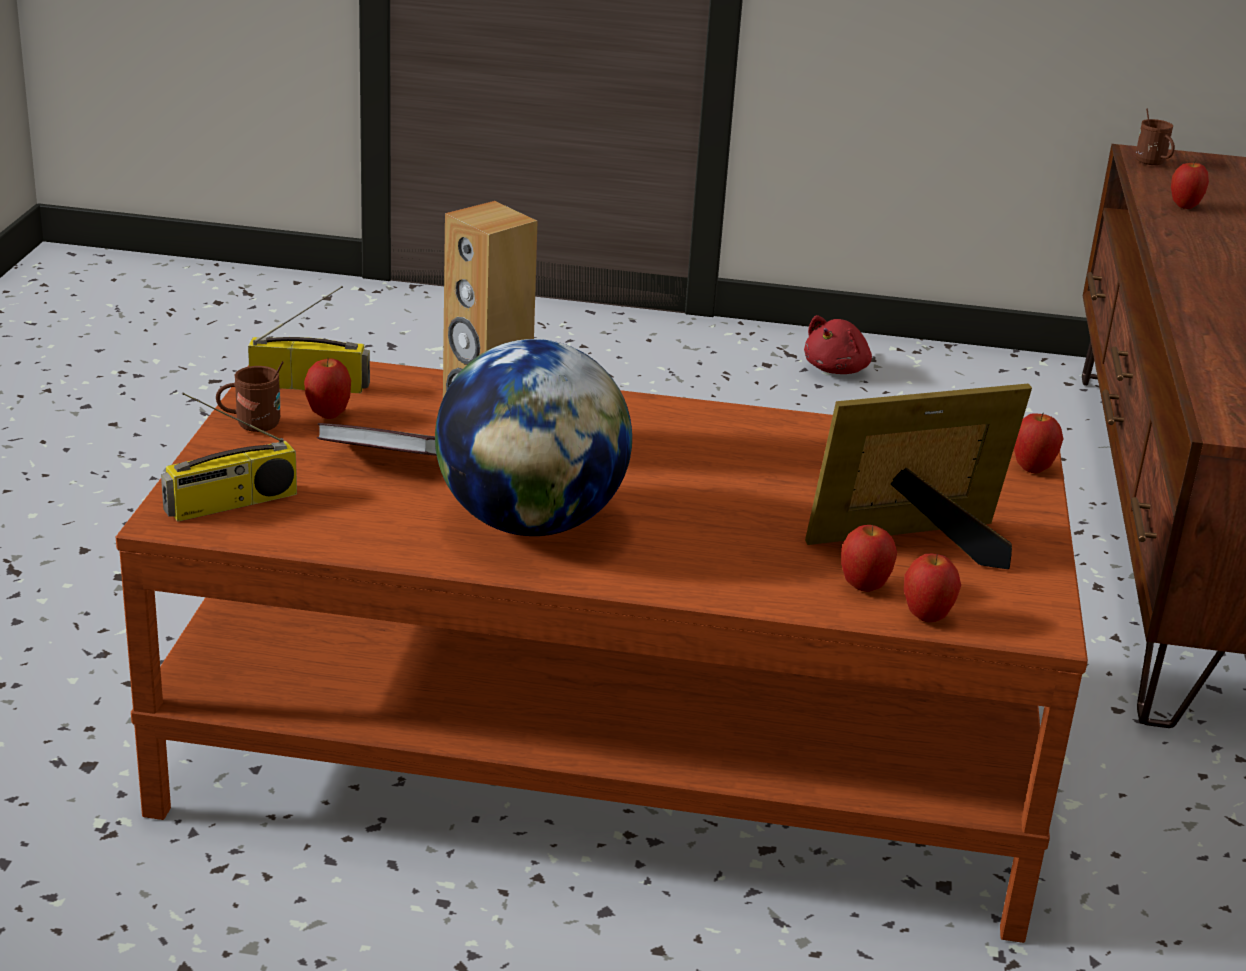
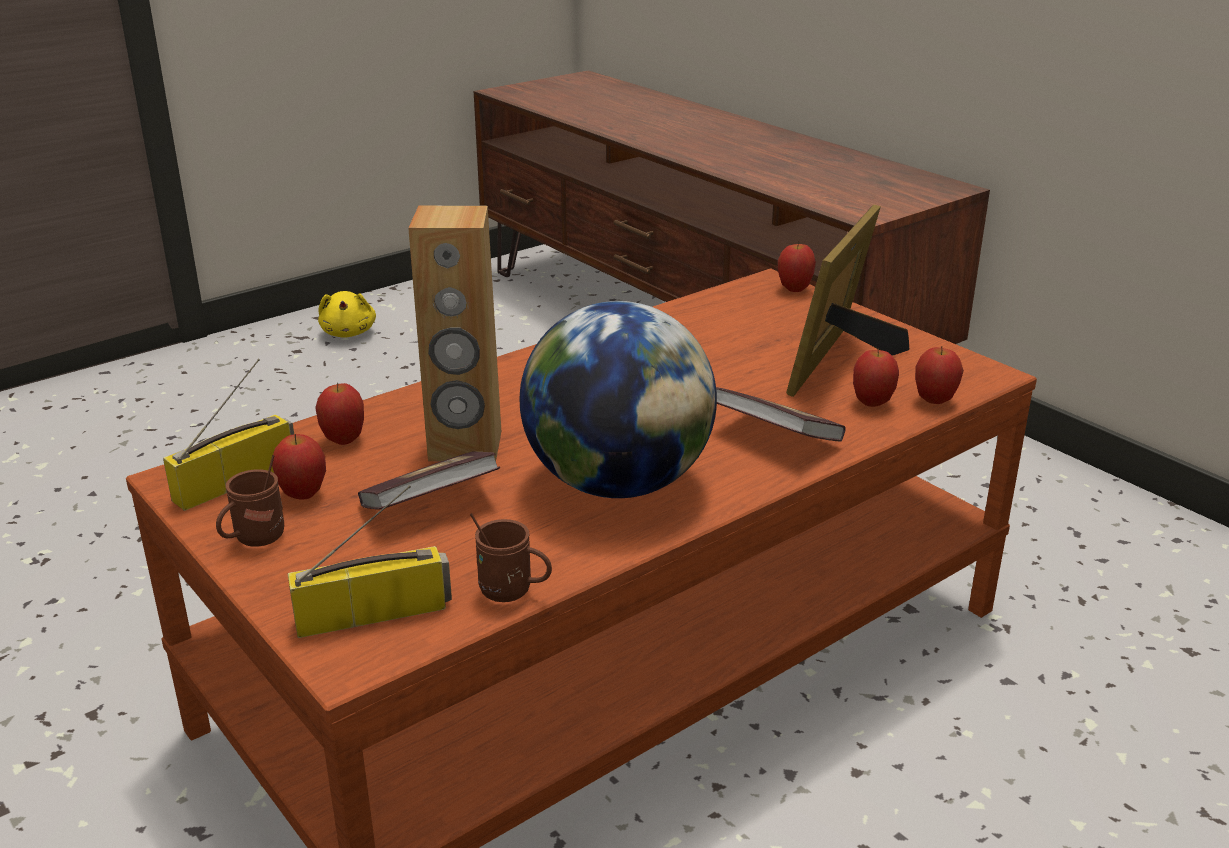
camera: 45 degrees left, 0 degrees up
radio [161,392,297,522] -> radio turned 120 degrees counterclockwise [288,485,452,638]
red plush toy [804,315,872,374] -> yellow plush toy [318,291,376,338]
brown mug [1136,108,1175,165] -> brown mug moved to [470,513,552,602]
apple [1171,161,1209,209] -> apple moved to [315,382,364,445]
none -> book [716,387,846,442]

